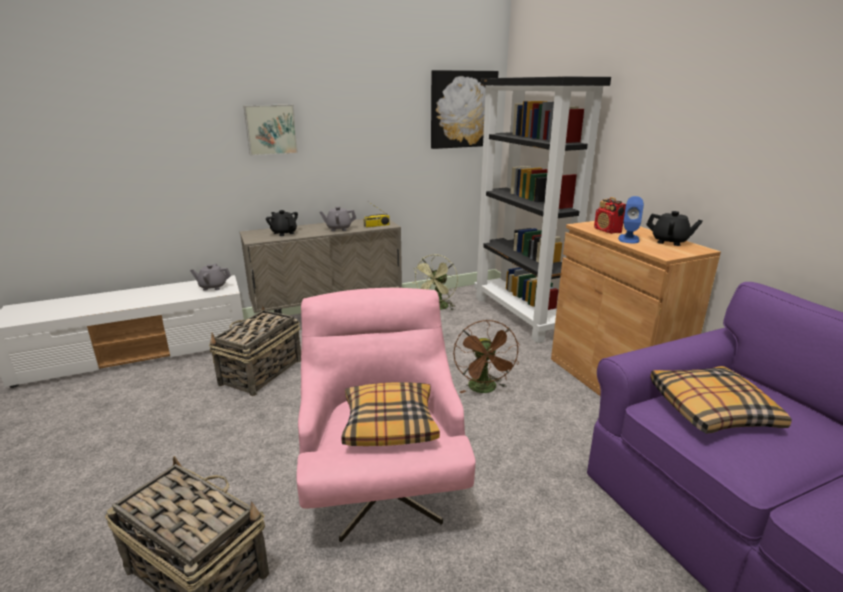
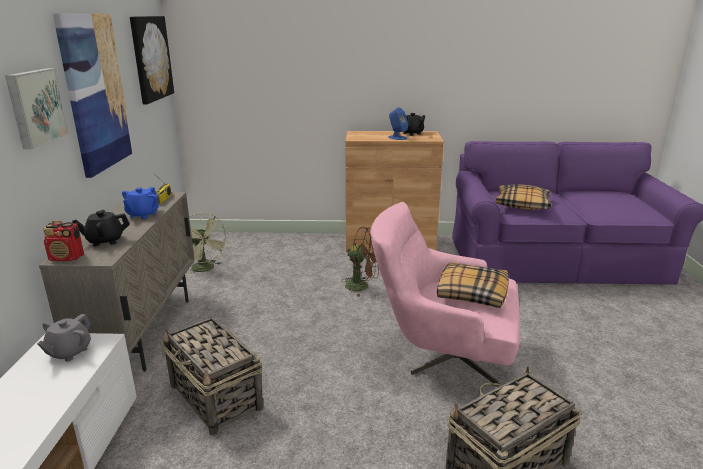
camera: 65 degrees left, 0 degrees up
grey teapot [319,206,356,231] -> blue teapot [122,187,159,219]
black bookcase [474,76,611,343] -> none
radio [594,197,626,234] -> radio moved to [43,220,84,261]
none -> picture [53,13,133,178]

